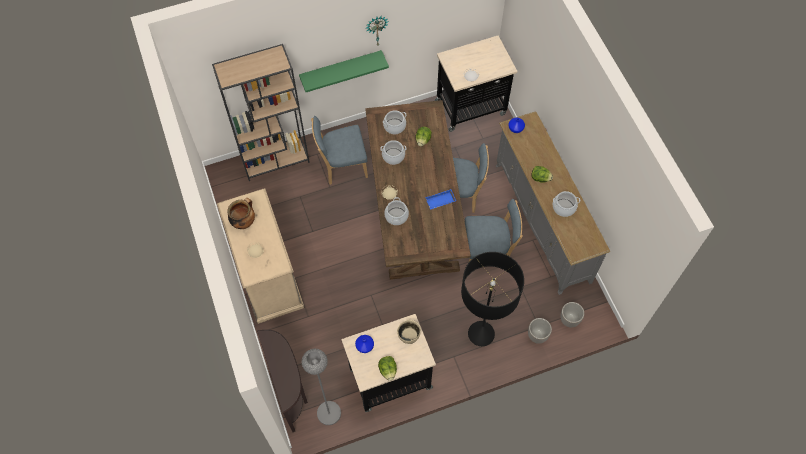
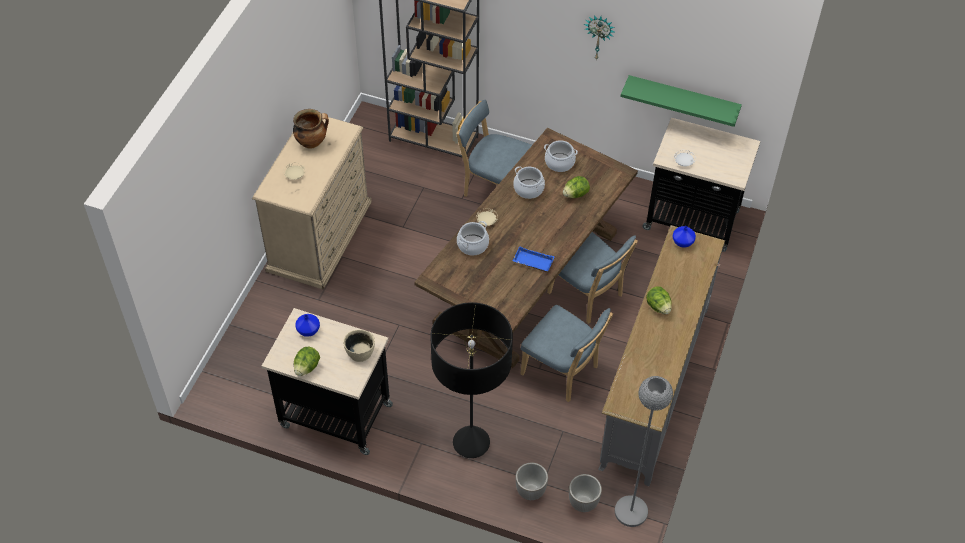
camera: 40 degrees right, 10 degrees down
brown console table [257,330,308,432] -> none
green shelf [299,50,389,92] -> green shelf moved to [621,75,742,127]
grey floor lamp [302,349,341,425] -> grey floor lamp moved to [615,376,673,527]
cooking pot [553,191,580,217] -> none

